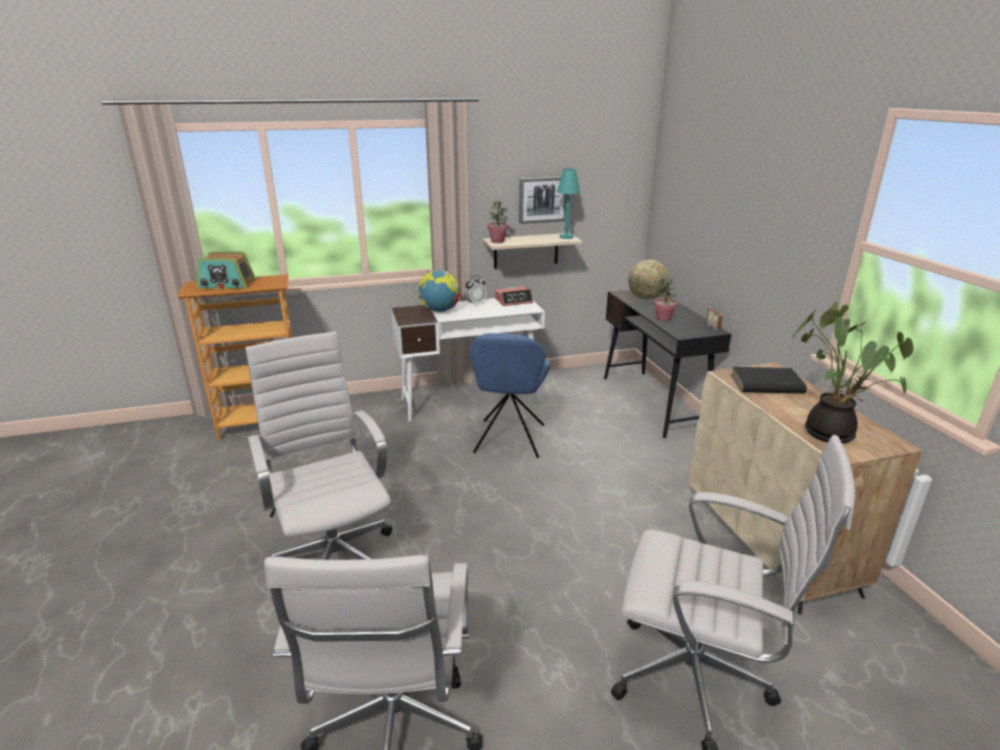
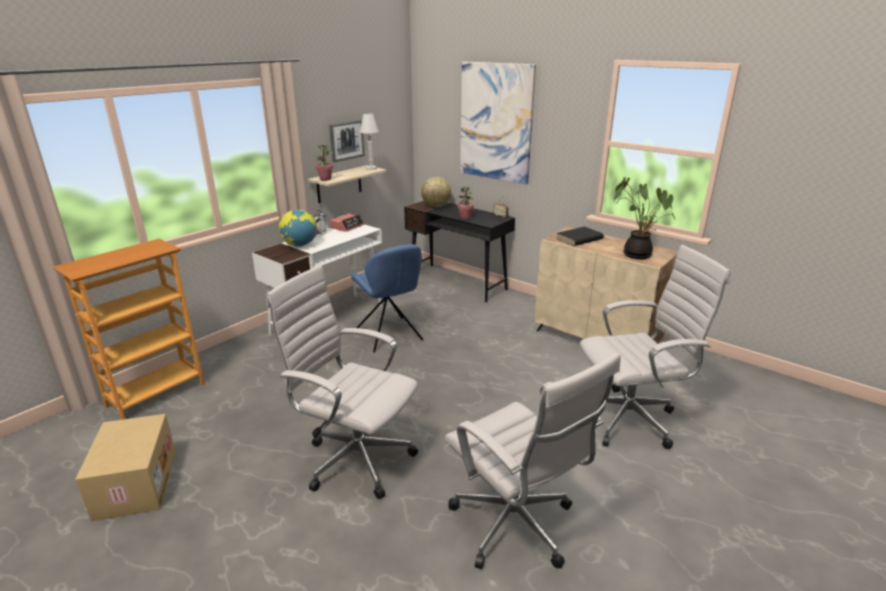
camera: 35 degrees left, 0 degrees up
radio [197,251,256,289] -> none
turquoise table lamp [557,169,580,239] -> white table lamp [360,113,379,170]
none -> cardboard box [75,414,176,521]
none -> picture [460,62,536,184]

